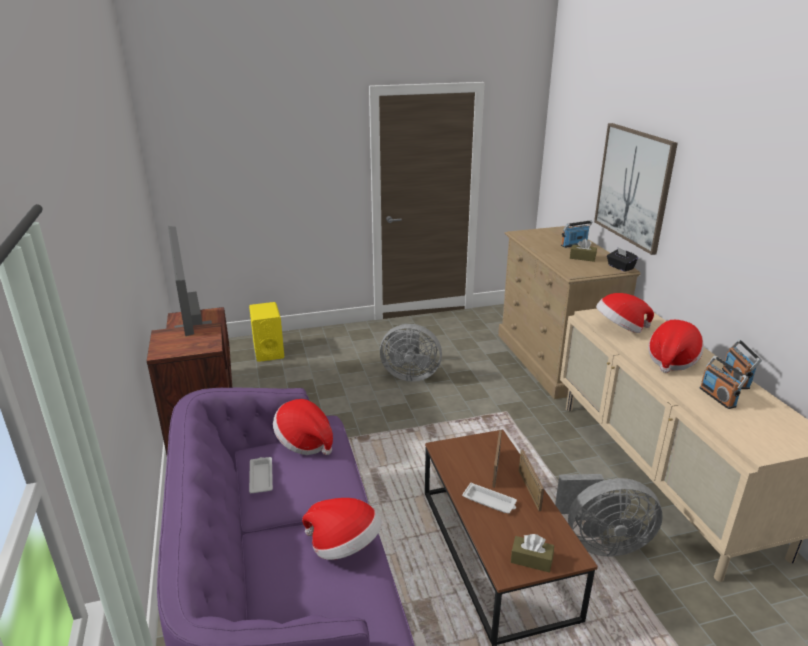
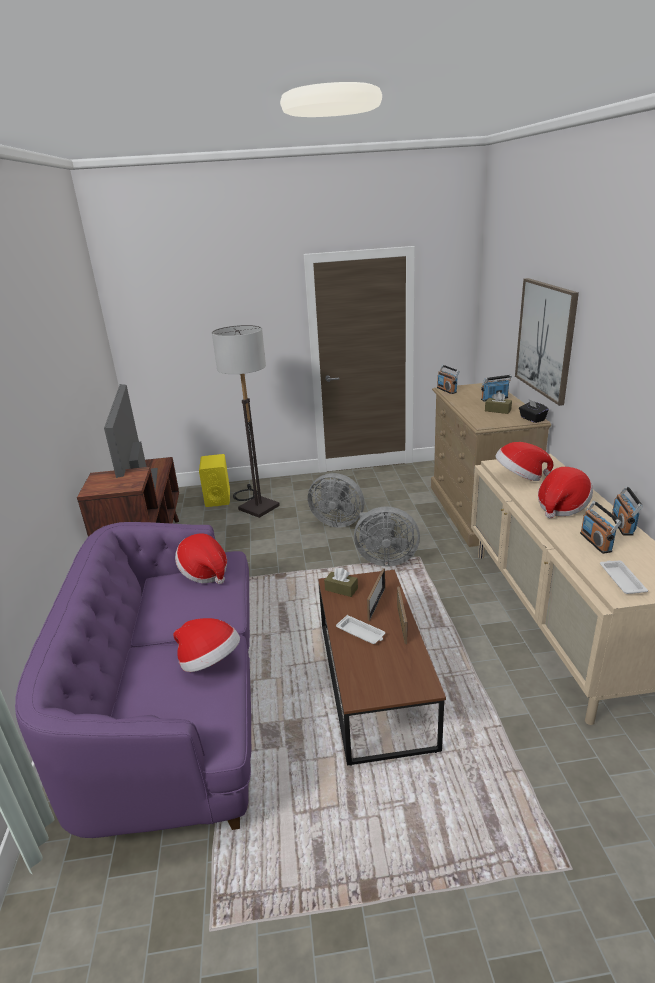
camera: 10 degrees right, 0 degrees up
white tray [249,457,273,493] -> white tray moved to [600,560,648,594]
brown tissue box [511,534,554,573] -> brown tissue box moved to [324,568,358,597]
grey fan [555,474,663,557] -> grey fan moved to [354,506,420,567]
none -> floor lamp [212,325,280,518]
none -> radio [437,365,460,394]

